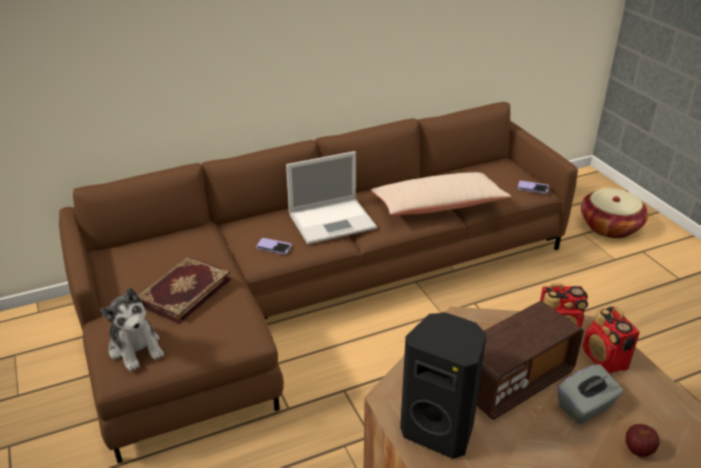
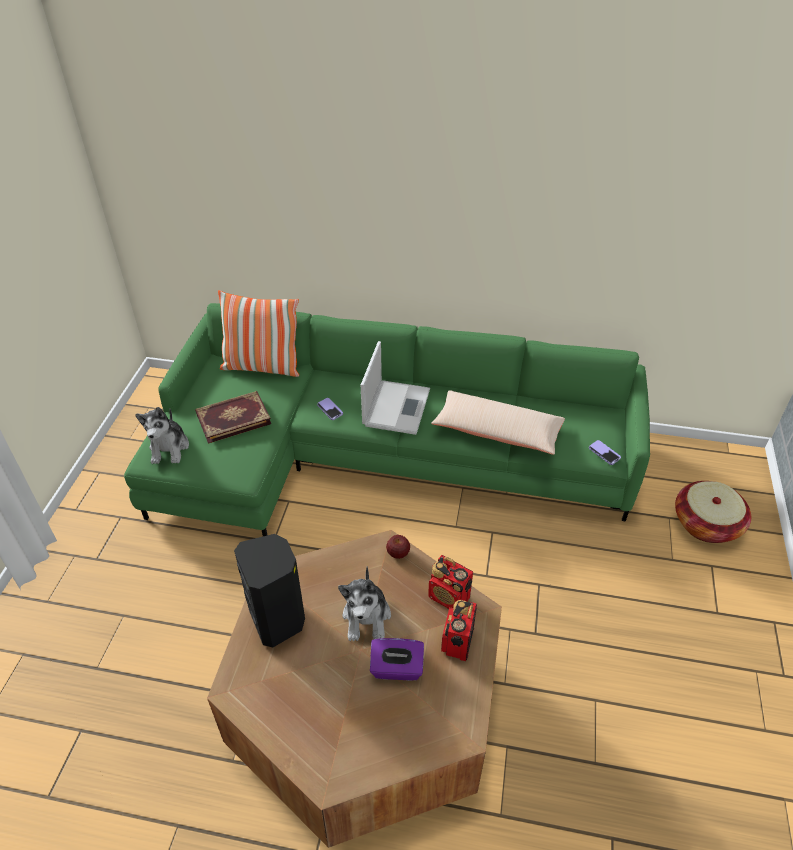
camera: 35 degrees right, 10 degrees up
brown sofa [59,102,578,463] -> green sofa [124,303,650,536]
laptop [286,151,377,244] -> laptop turned 90 degrees counterclockwise [361,341,430,435]
radio [476,301,584,420] -> plush toy [338,567,391,641]
grey tissue box [557,364,624,424] -> purple tissue box [370,638,424,681]
apple [626,424,660,457] -> apple moved to [386,535,410,559]
none -> pillow [218,290,299,377]

